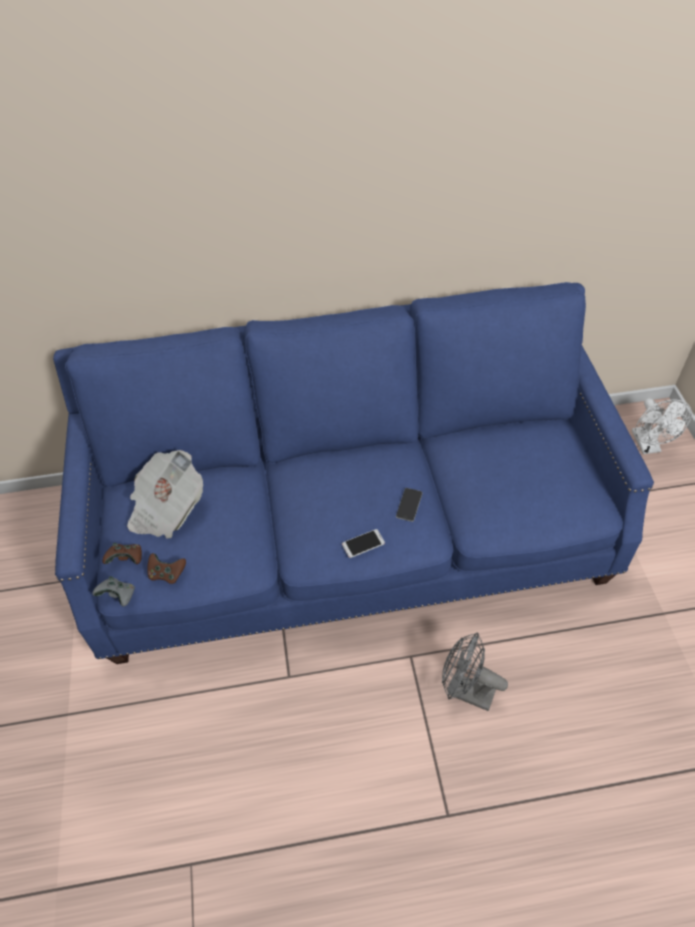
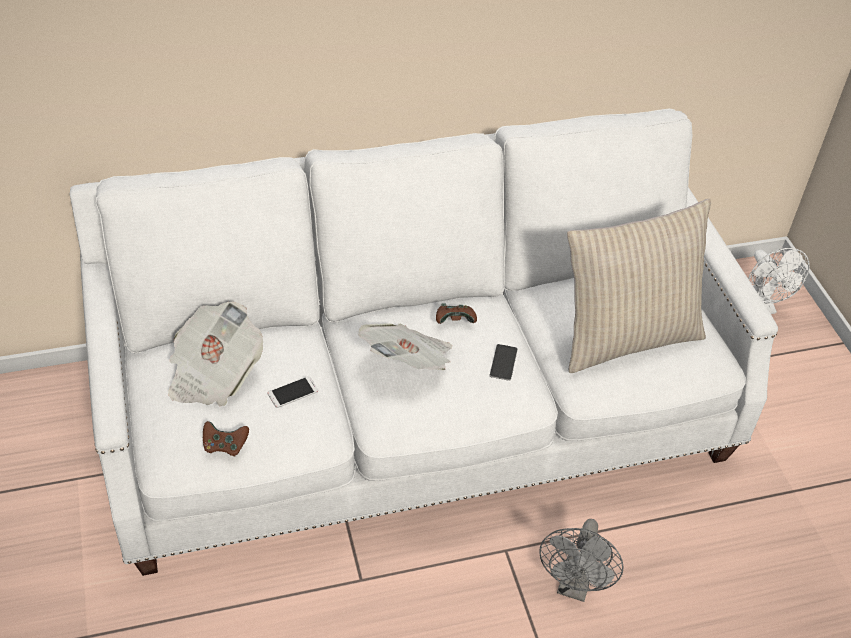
camera: 10 degrees left, 5 degrees down
blue sofa [53,282,654,664] -> white sofa [69,109,778,576]
grey game controller [92,576,135,607] -> none
brown game controller [103,543,142,564] -> brown game controller moved to [436,303,477,324]
phone [342,529,385,558] -> phone moved to [268,376,318,408]
grey fan [442,632,508,711] -> grey fan turned 90 degrees counterclockwise [539,519,624,602]
none -> newspaper [358,323,452,370]
none -> beige pillow [567,199,711,373]

